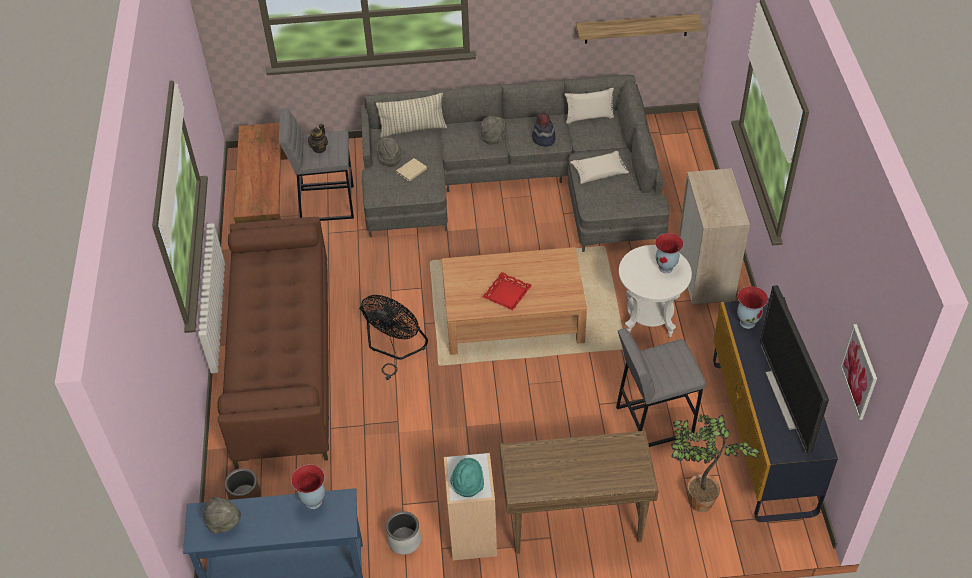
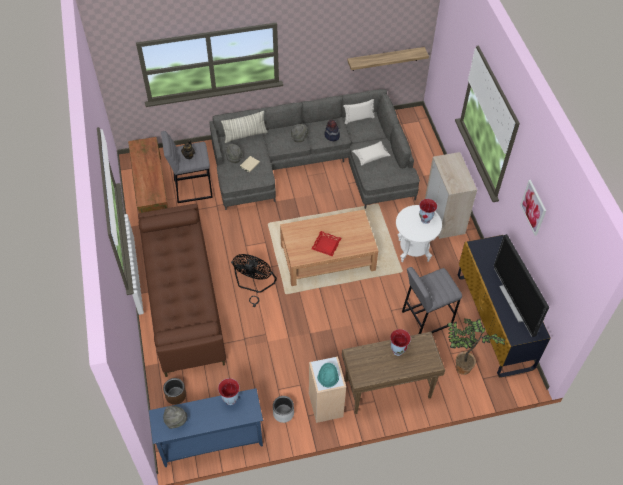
camera: 10 degrees left, 5 degrees up
vase [737,286,768,329] -> vase moved to [390,329,411,356]
picture [840,324,877,420] -> picture moved to [520,180,546,236]

